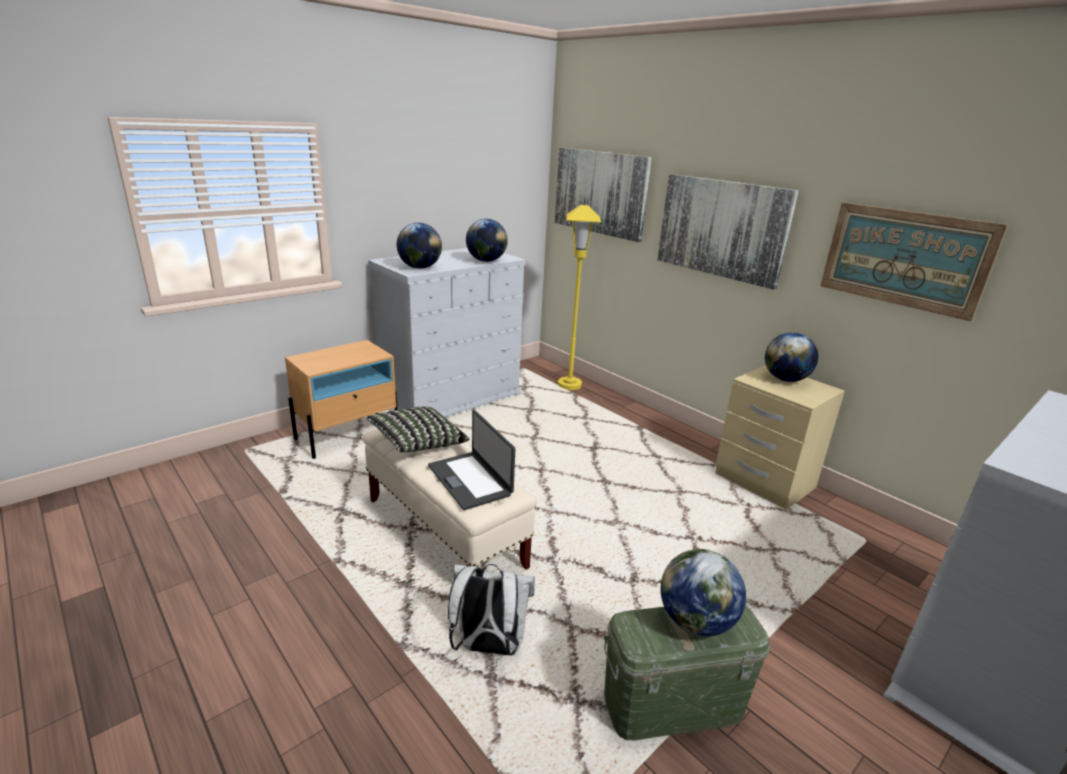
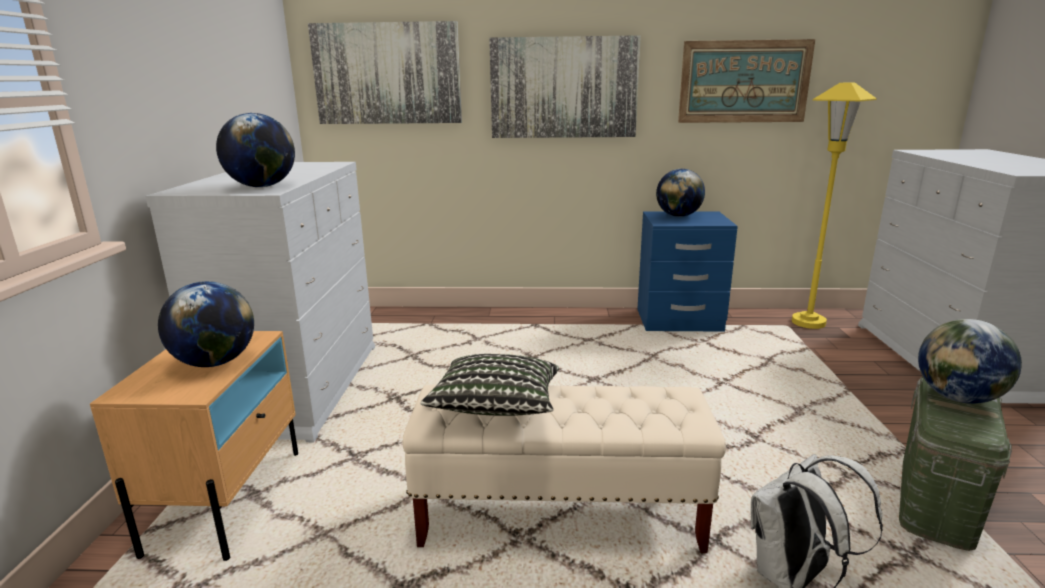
camera: 45 degrees left, 5 degrees down
laptop [428,410,515,510] -> none
globe [466,219,508,262] -> globe moved to [158,281,254,367]
yellow floor lamp [558,205,601,390] -> yellow floor lamp moved to [792,83,877,329]
beige nightstand [715,365,845,510] -> blue nightstand [637,211,738,332]

